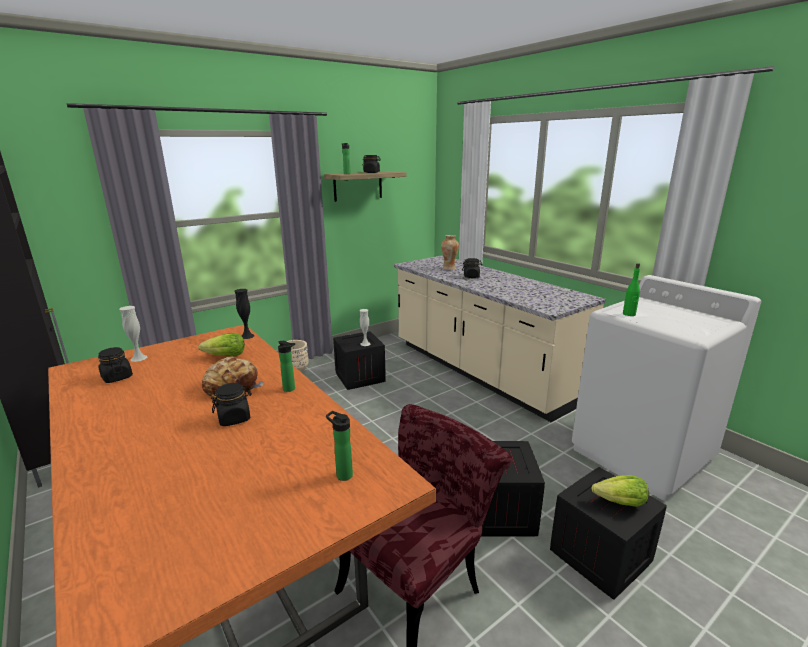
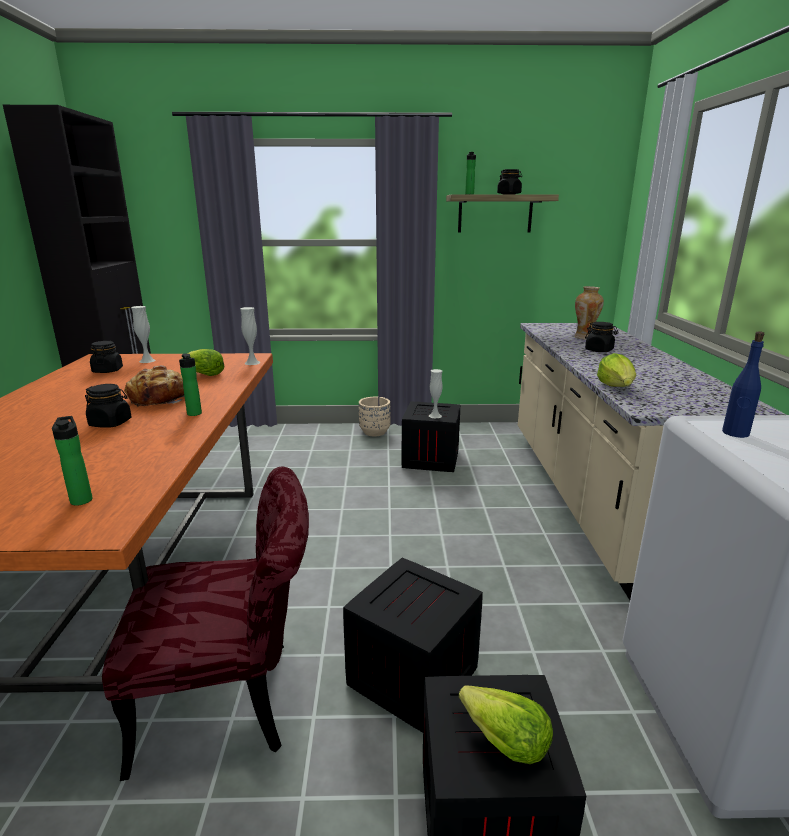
camera: 35 degrees right, 0 degrees up
black vase [235,289,254,339] -> white vase [240,307,260,365]
green bottle [623,263,640,316] -> blue bottle [722,331,765,438]
none -> lettuce [597,353,636,387]

